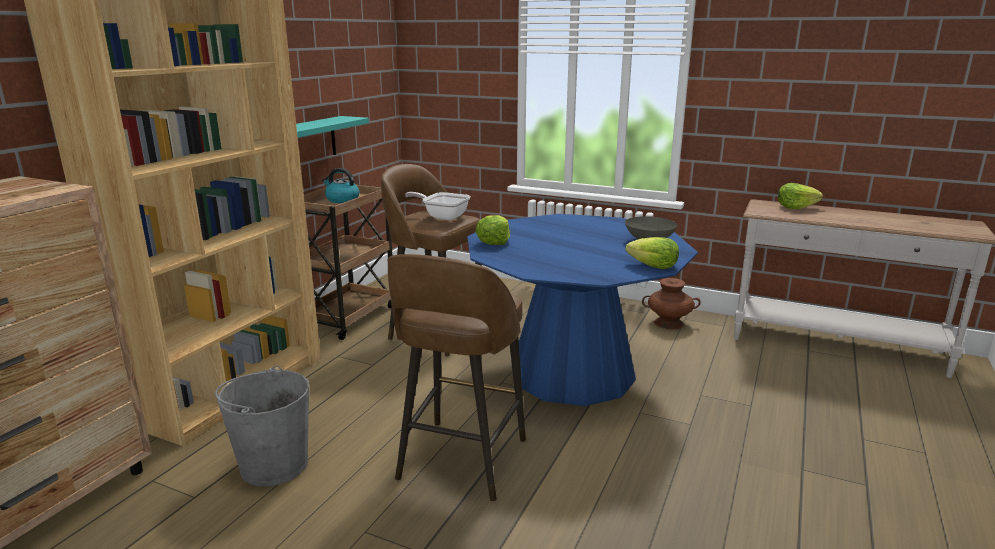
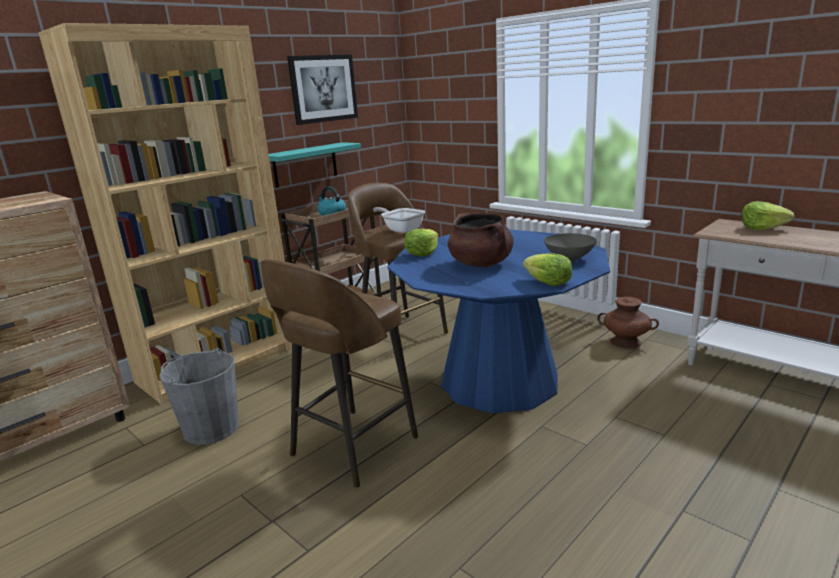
camera: 20 degrees right, 0 degrees up
none -> picture [287,54,358,125]
none -> brown cooking pot [448,213,514,268]

